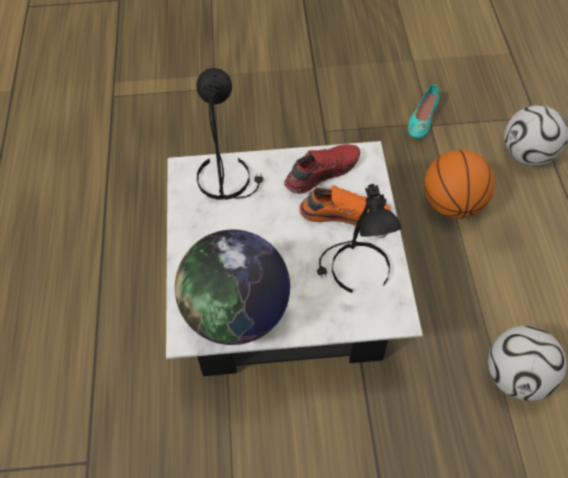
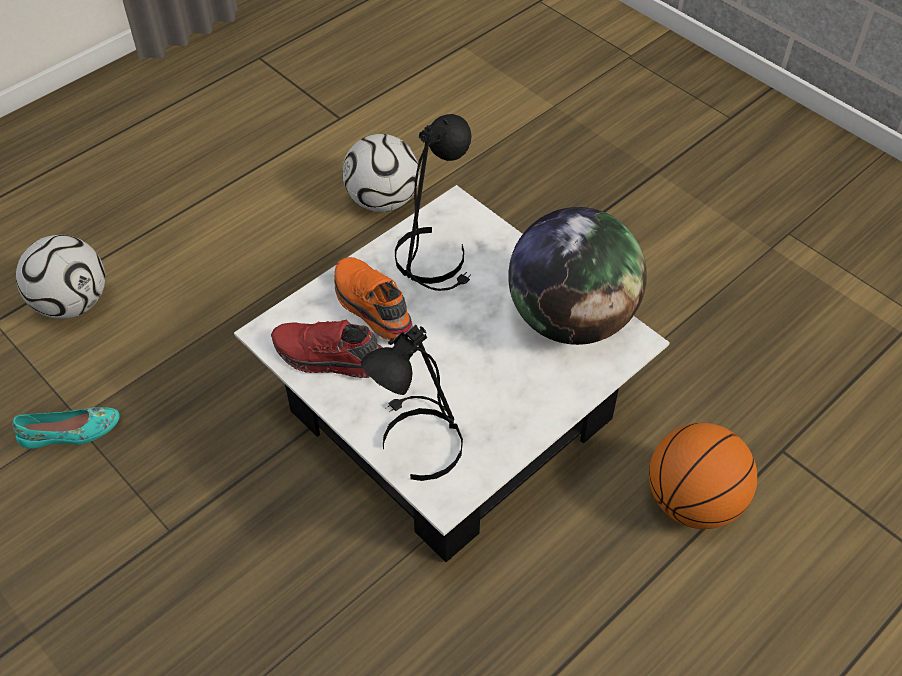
camera: 130 degrees left, 5 degrees down
basketball [424,150,495,219] -> basketball moved to [649,423,757,529]

